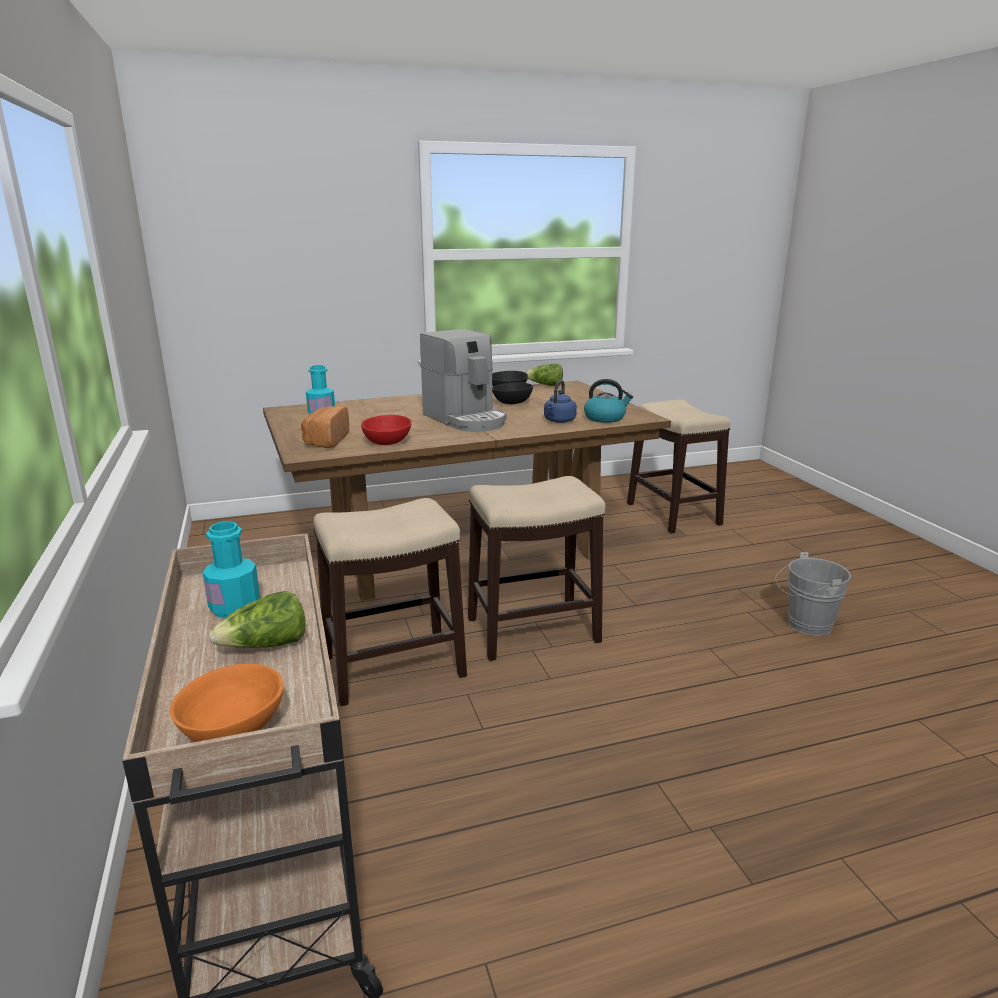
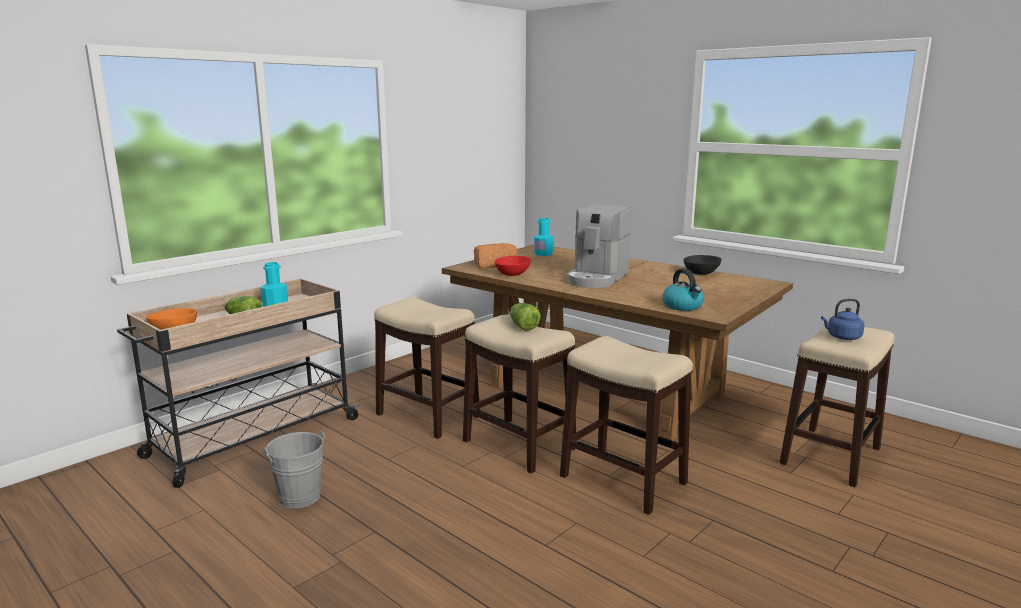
camera: 60 degrees right, 5 degrees down
black bowl [492,382,533,404] -> none
lettuce [525,364,563,386] -> lettuce moved to [510,303,541,331]
blue kettle [544,380,577,423] -> blue kettle moved to [821,299,865,340]
grey bucket [775,552,851,636] -> grey bucket moved to [263,431,324,509]
none -> stool [560,336,693,515]

